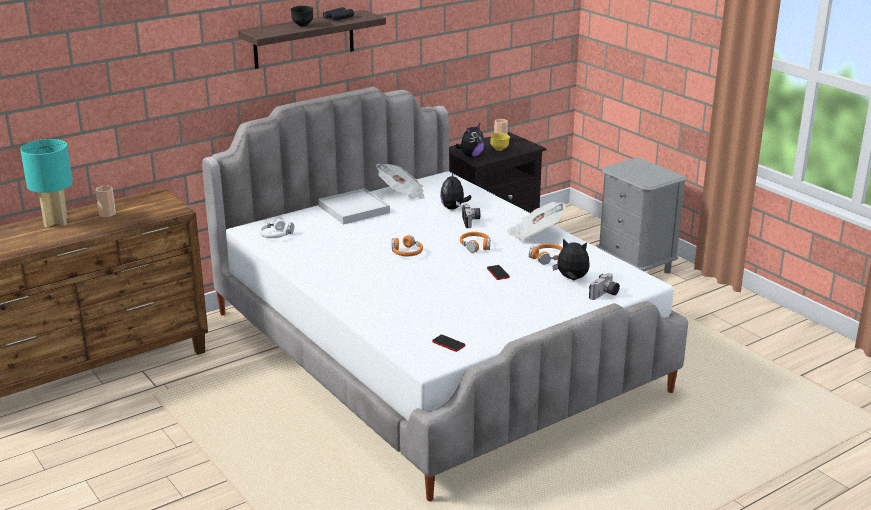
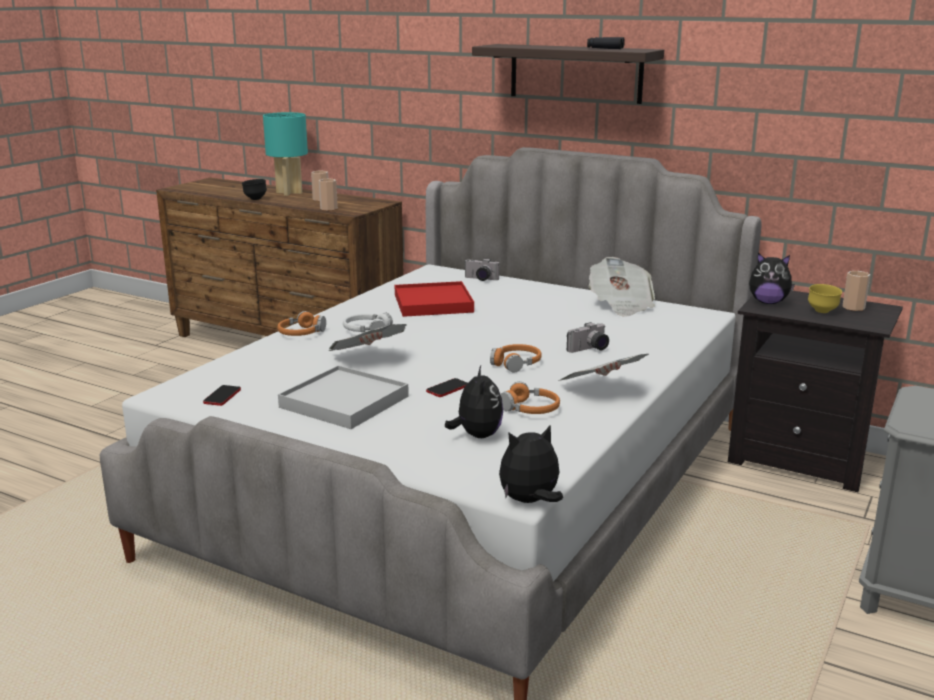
camera: 65 degrees right, 5 degrees down
white headphones [259,218,294,238] -> white headphones moved to [343,313,393,332]
black bowl [291,6,313,27] -> black bowl moved to [242,179,267,200]
white tray [318,188,390,225] -> white tray moved to [278,365,409,429]
orange headphones [392,235,423,256] -> orange headphones moved to [277,311,326,336]
plush toy [440,172,472,210] -> plush toy moved to [499,424,563,503]
camera [589,273,620,300] -> camera moved to [464,258,499,281]
none -> cup [319,178,338,211]
none -> newspaper [329,324,407,351]
none -> red tray [395,281,474,317]

